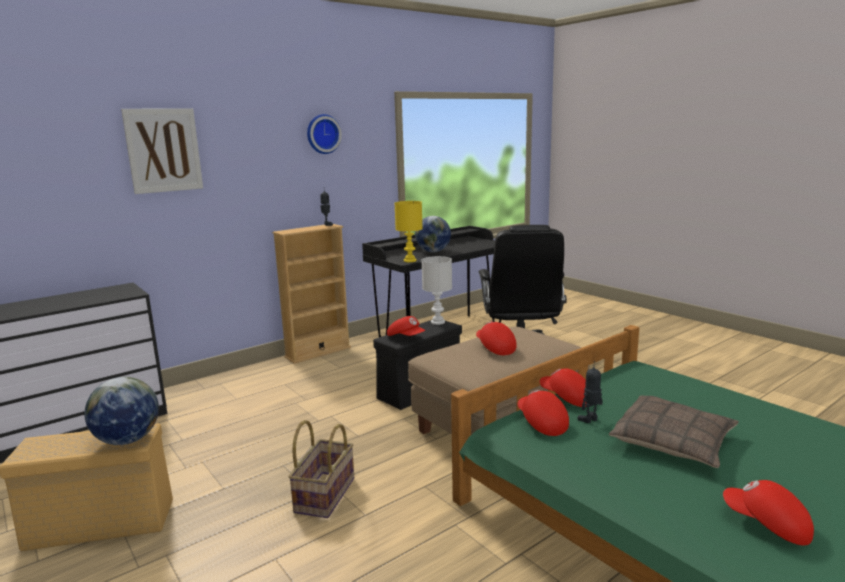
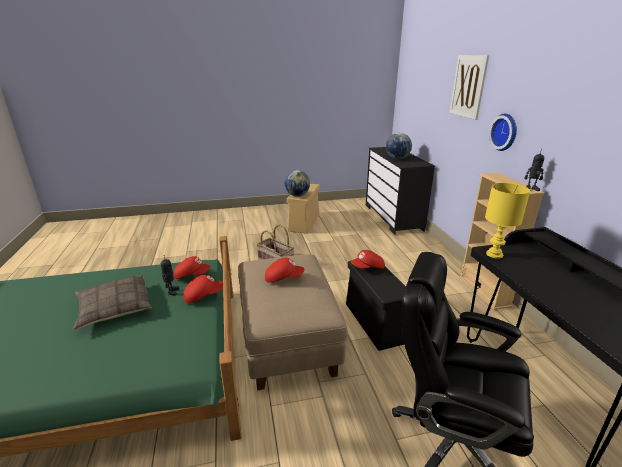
camera: 115 degrees right, 10 degrees up
wall clock [307,114,342,154] -> wall clock moved to [489,114,517,151]
globe [415,216,451,252] -> globe moved to [386,133,412,159]
white table lamp [422,256,452,325] -> none
red cap [723,480,814,546] -> none

